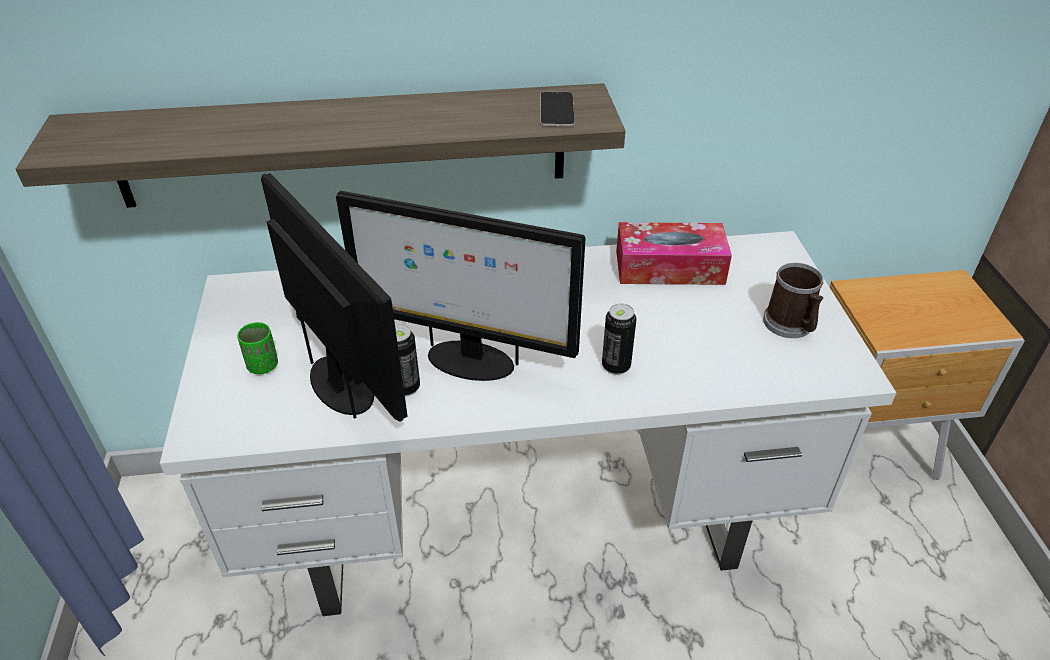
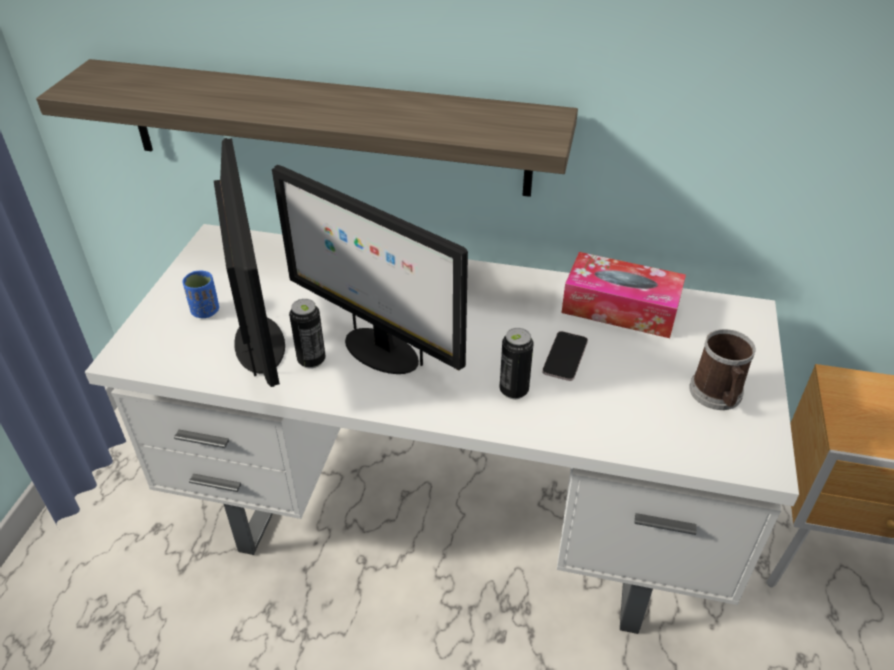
camera: 20 degrees right, 0 degrees up
green cup [237,322,278,374] -> blue cup [183,271,219,318]
phone [540,92,575,127] -> phone moved to [542,331,588,381]

